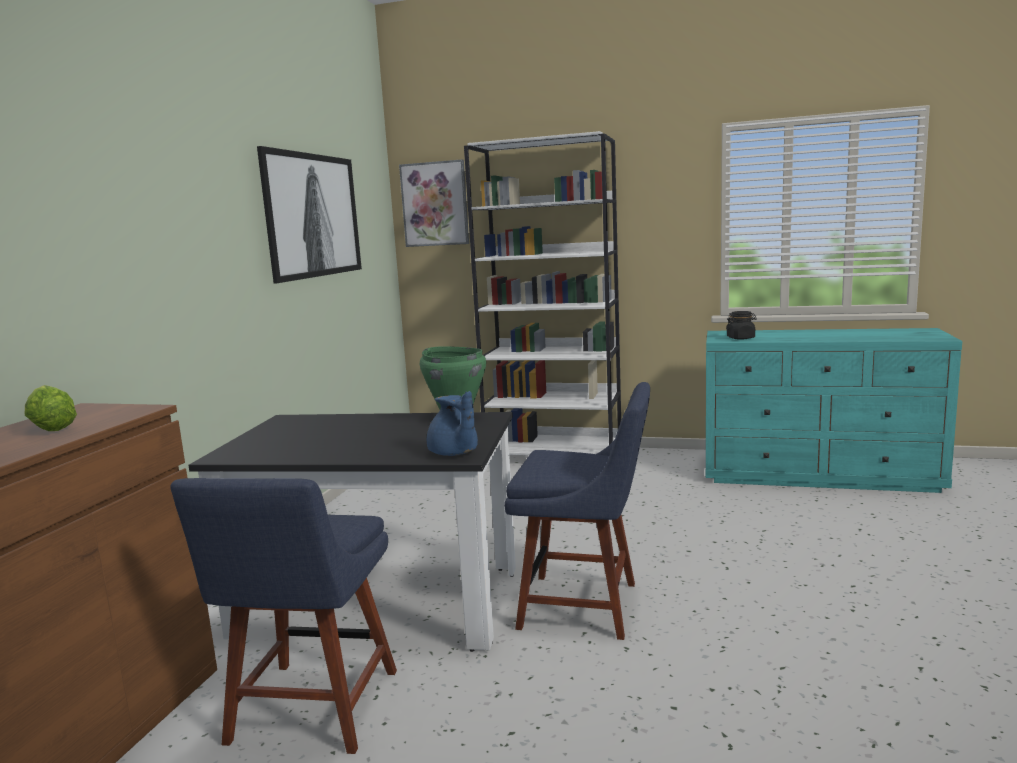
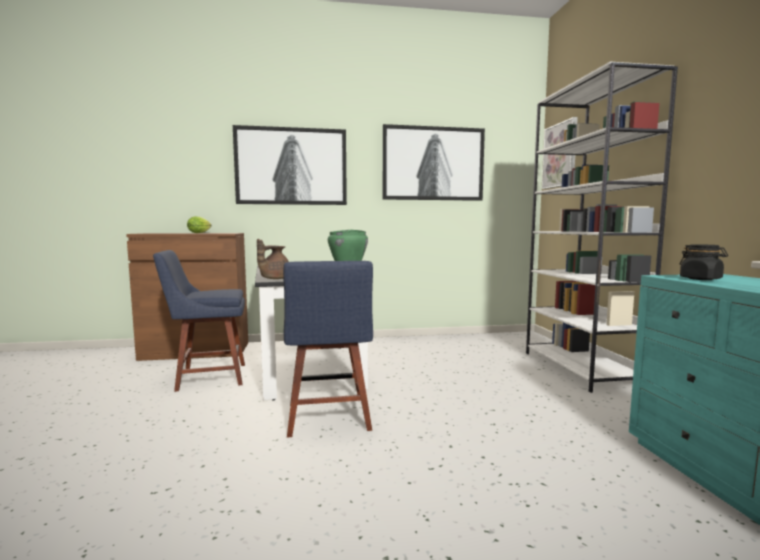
camera: 65 degrees right, 5 degrees down
blue teapot [427,391,478,456] -> brown teapot [257,239,289,279]
none -> picture [233,125,347,205]

